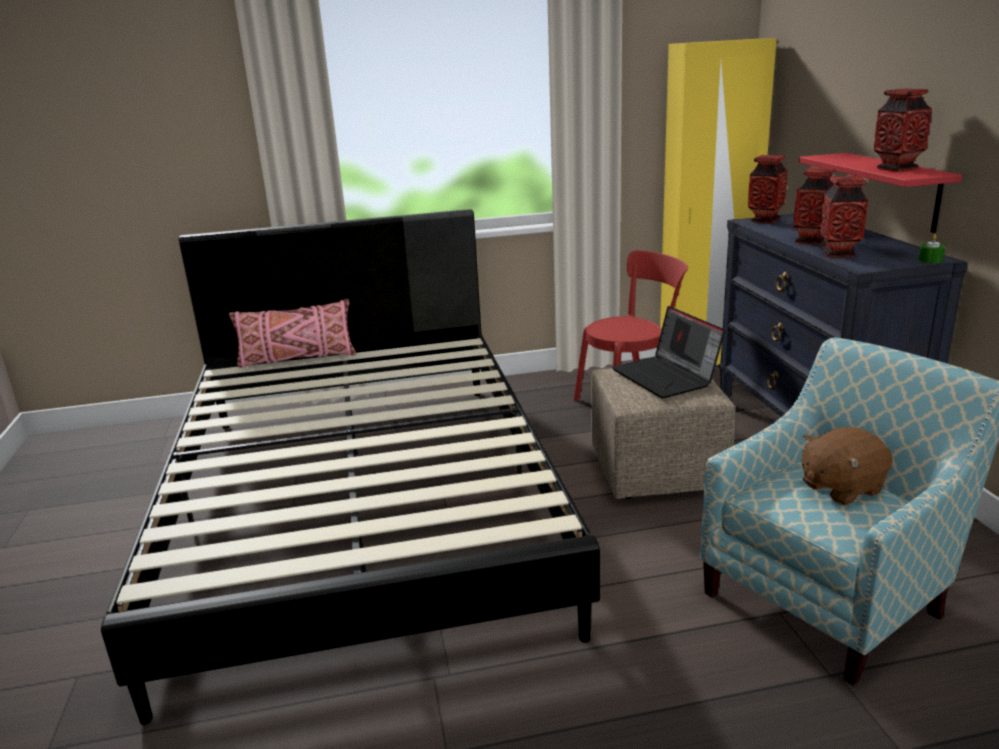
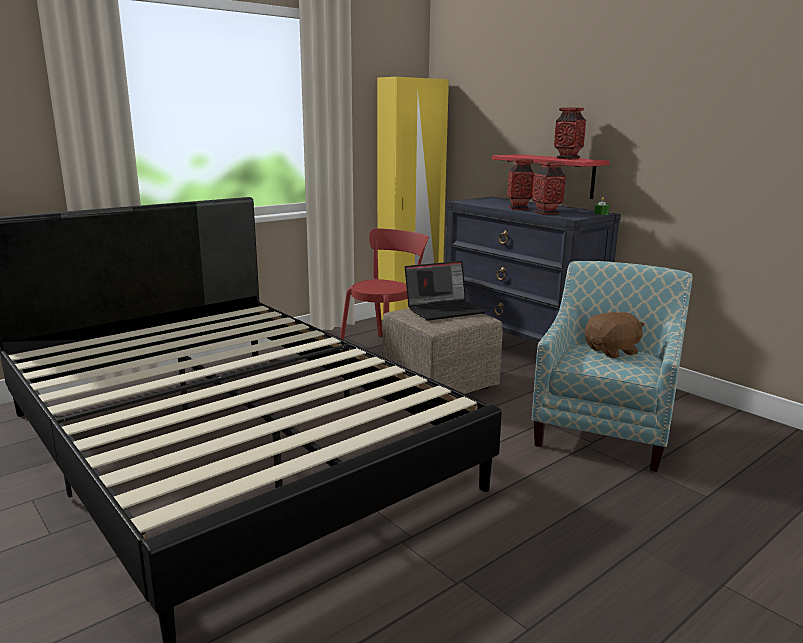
camera: 30 degrees left, 5 degrees down
pink pillow [229,299,356,368] -> none
laptop [612,306,725,398] -> laptop turned 60 degrees counterclockwise [405,261,486,321]
vase [748,155,788,224] -> none
brown plush toy [802,427,893,505] -> brown plush toy turned 150 degrees counterclockwise [585,311,645,358]

